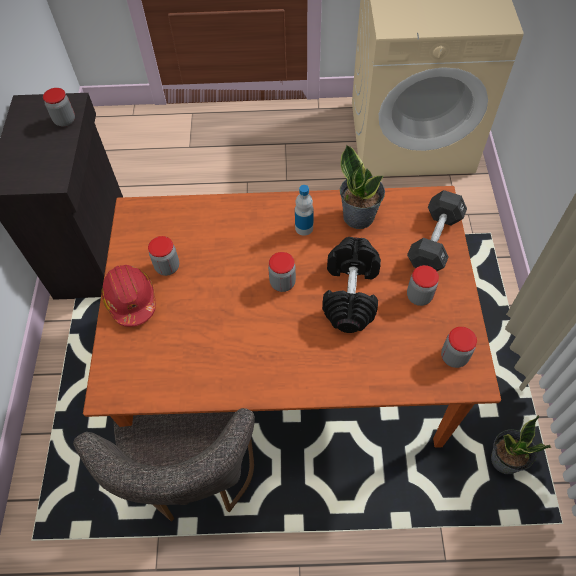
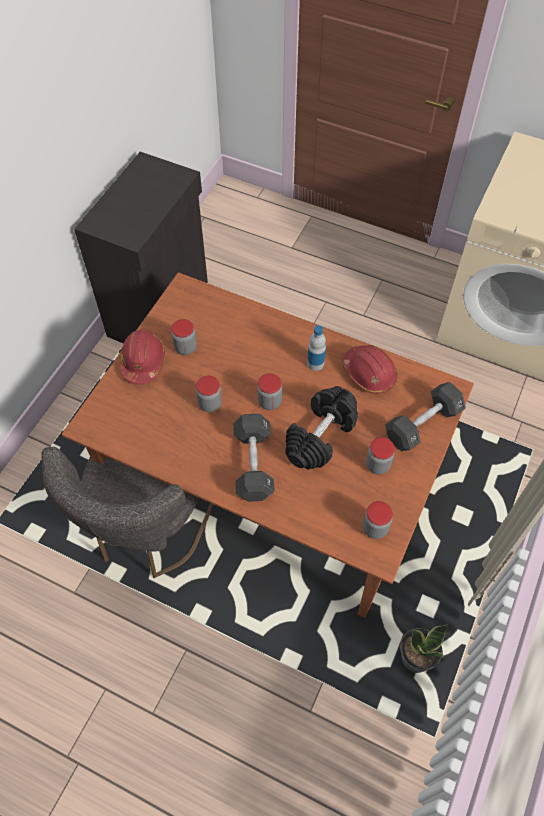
camera: 25 degrees right, 0 degrees up
jar [43,88,75,126] -> jar moved to [196,376,222,412]
potted plant [340,145,385,229] -> red hard hat [342,345,398,394]
none -> black dumbbell [233,414,275,502]

